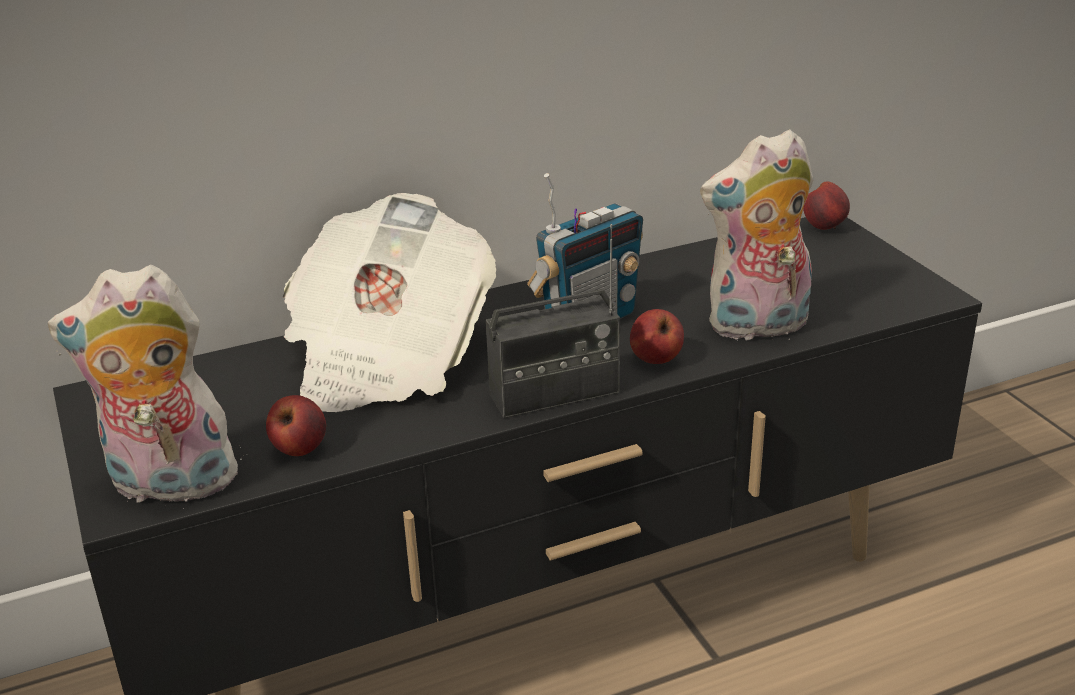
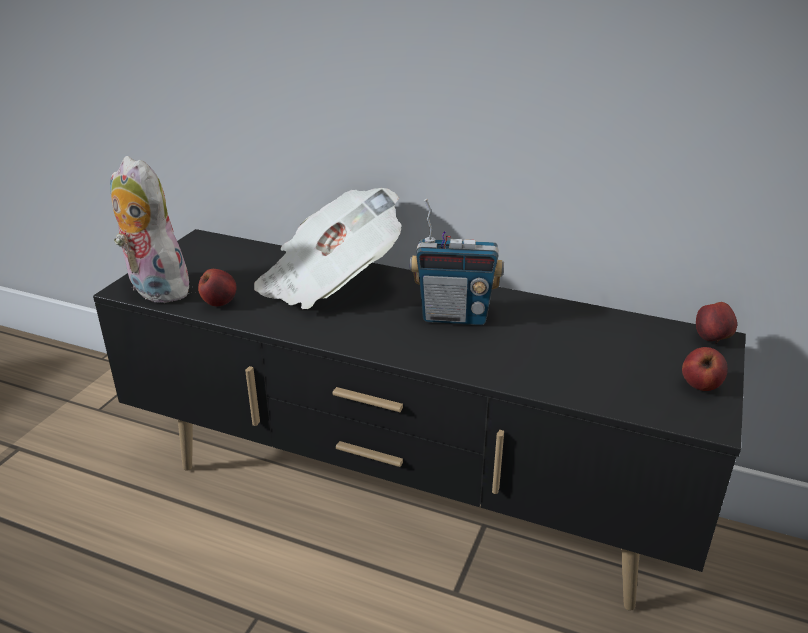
camera: 45 degrees right, 0 degrees up
radio [486,224,620,418] -> none
apple [630,309,684,364] -> apple moved to [682,347,728,391]
plush toy [700,129,813,341] -> none

